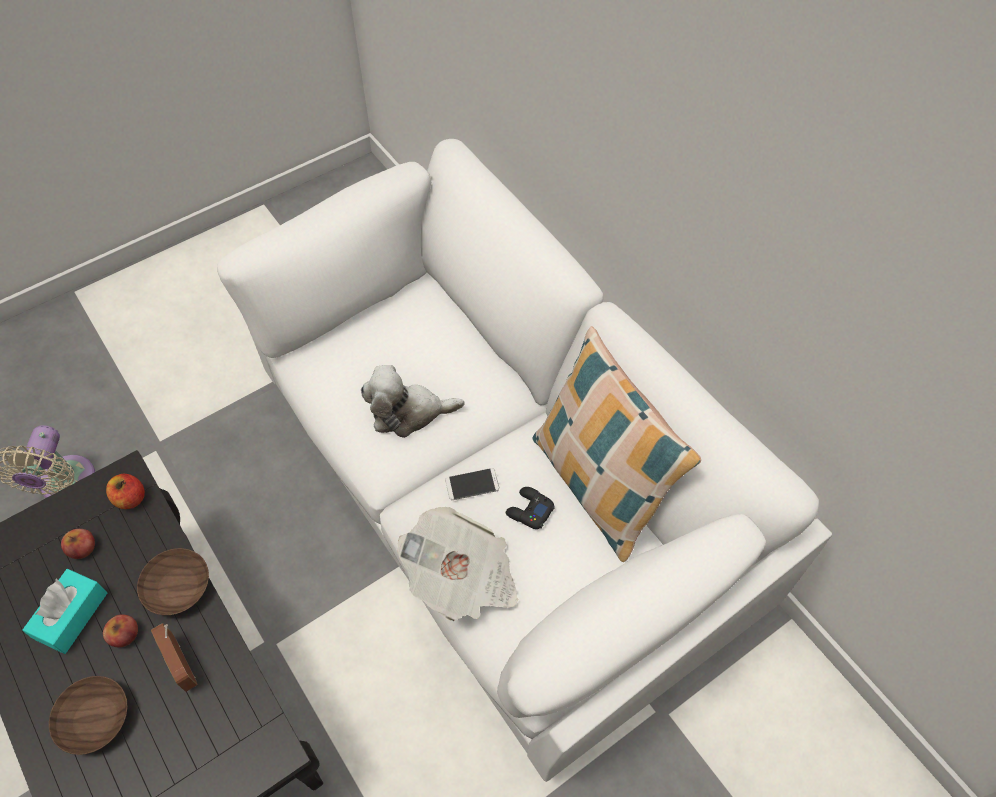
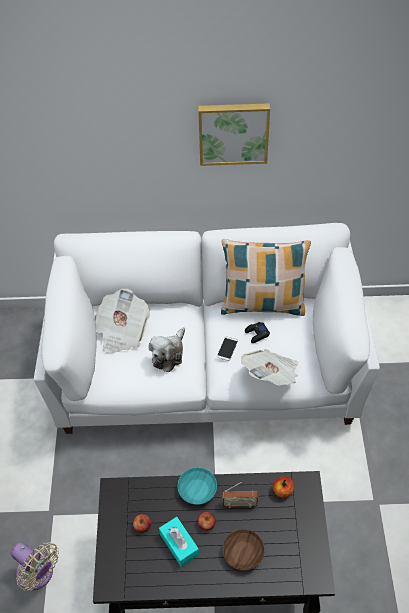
camera: 55 degrees left, 5 degrees down
apple [106,474,145,509] -> apple moved to [273,476,294,498]
brown bowl [137,548,209,615] -> turquoise bowl [177,467,217,505]
none -> newspaper [95,289,150,353]
none -> picture [198,103,270,166]

